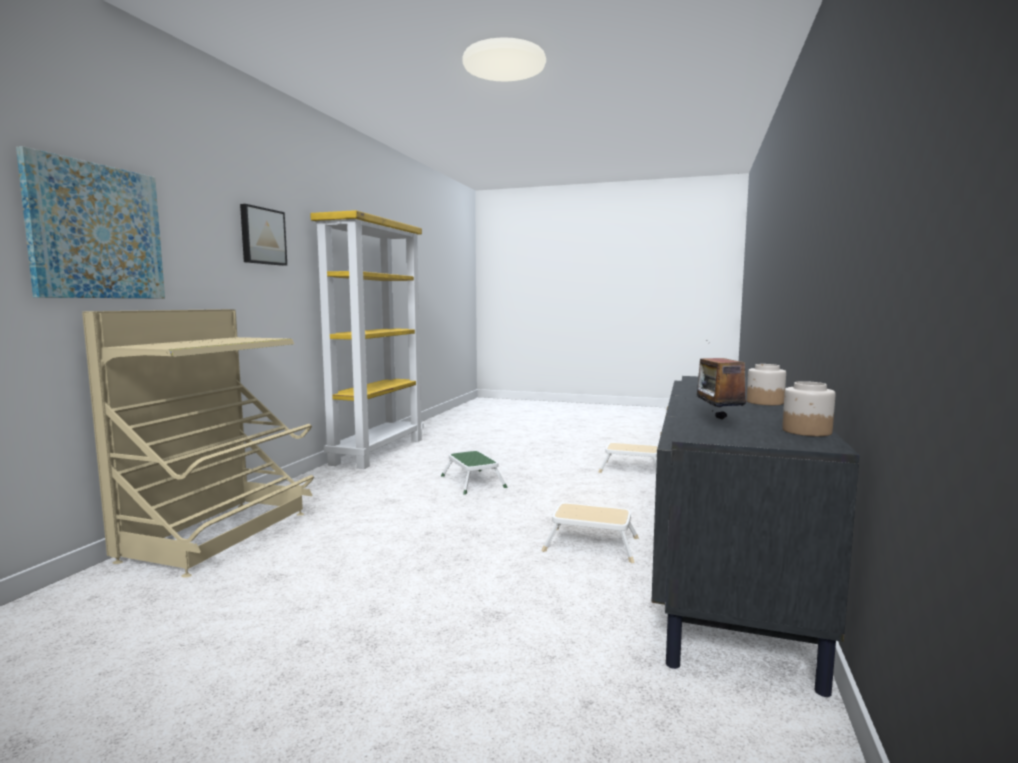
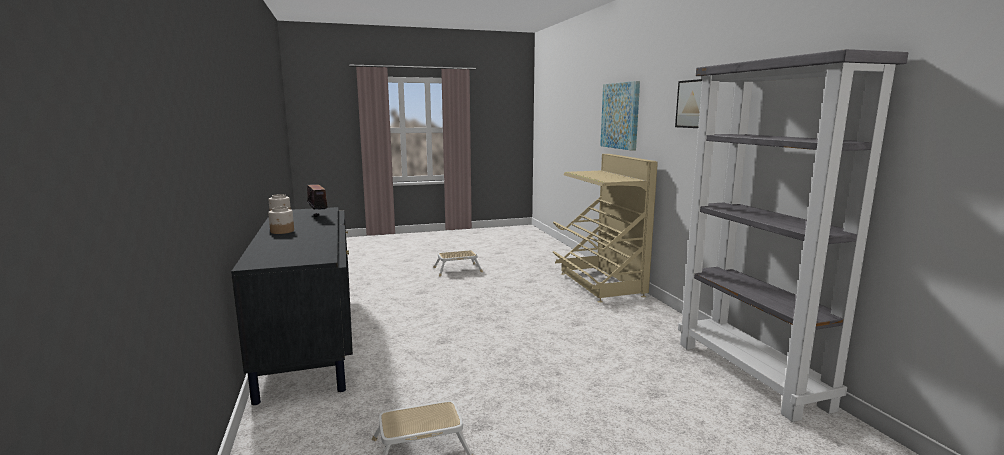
camera: 145 degrees right, 5 degrees up
yellow bookcase [310,210,424,469] -> grey bookcase [678,49,908,422]
green step ladder [441,451,507,495] -> none
beige step ladder [541,503,639,563] -> beige step ladder moved to [433,250,483,276]

